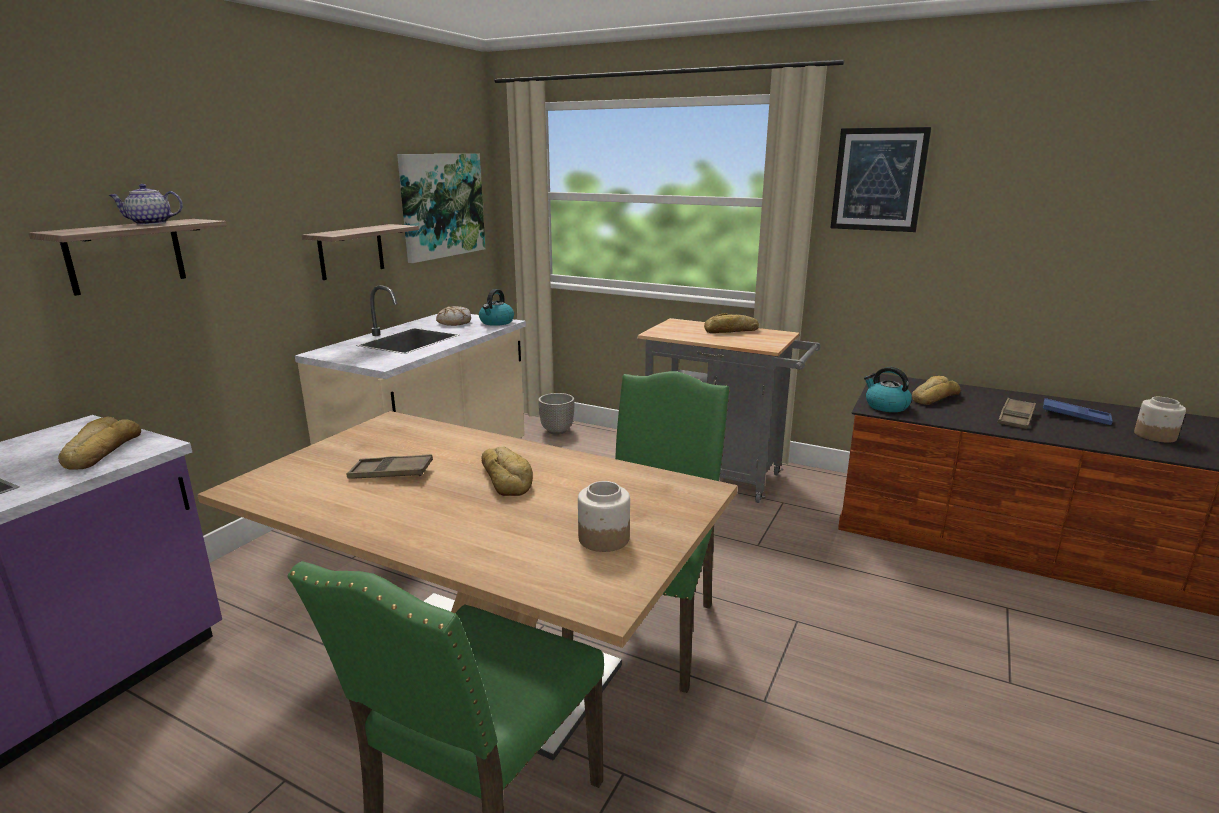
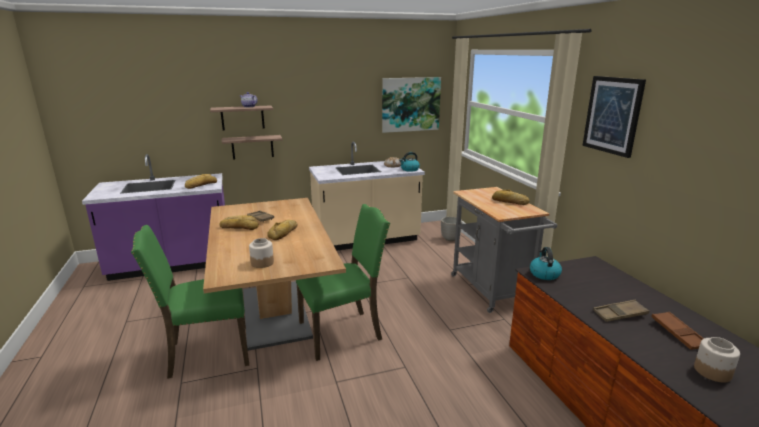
camera: 45 degrees right, 0 degrees up
shelf [302,224,419,280] -> shelf moved to [222,135,283,160]
bread [912,376,961,405] -> bread moved to [219,215,259,230]
blue tray [1043,398,1113,425] -> brown tray [651,312,704,350]

